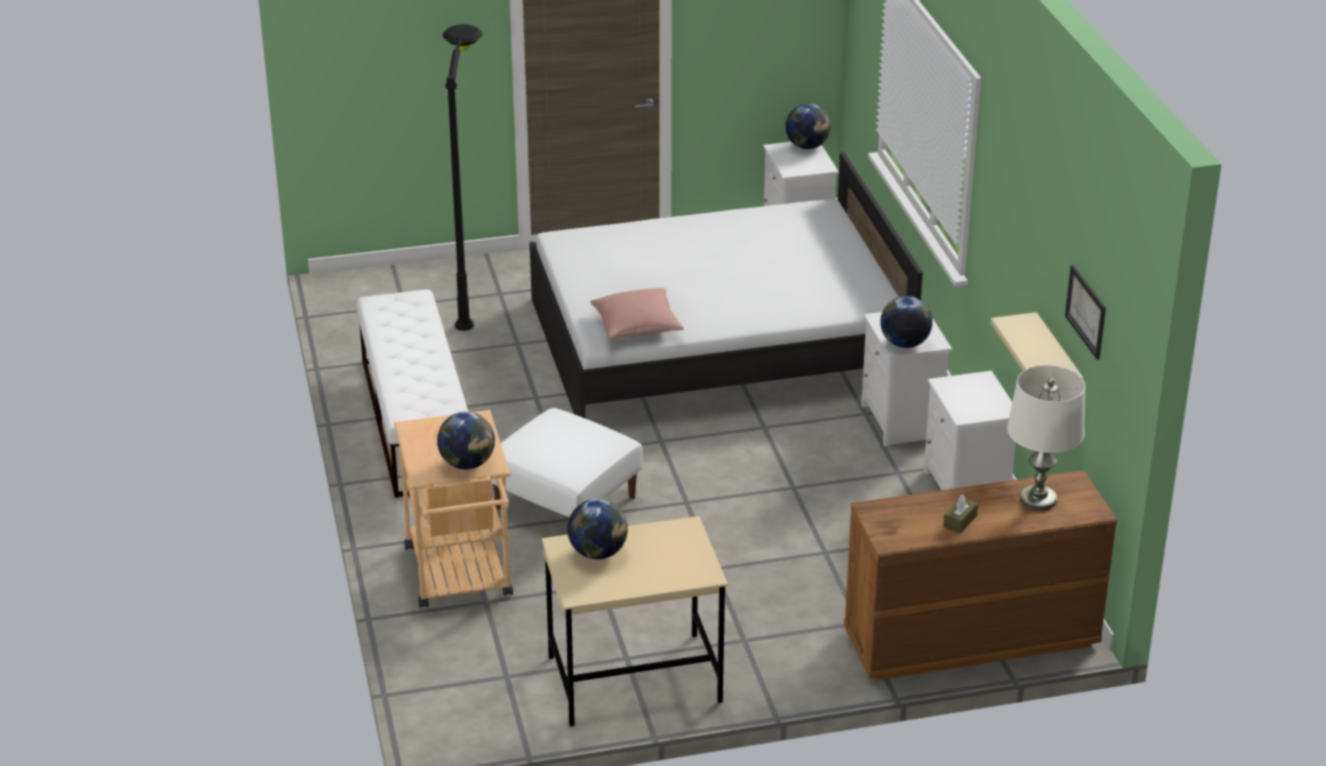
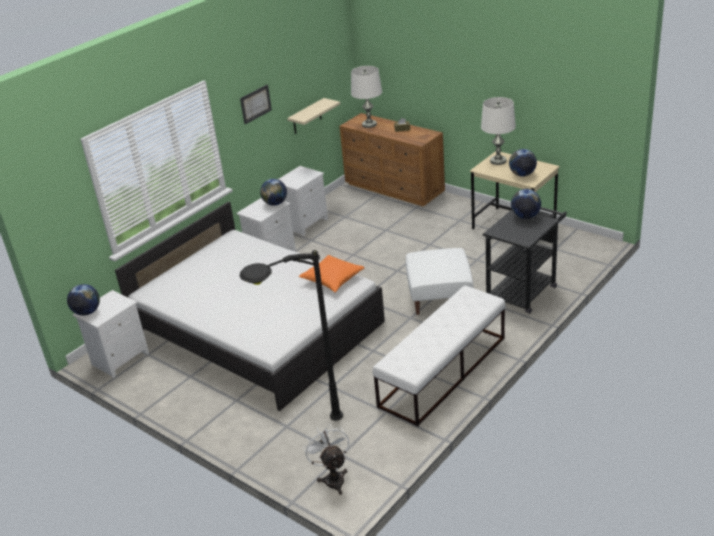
camera: 125 degrees left, 0 degrees up
beige cart [394,410,513,608] -> black cart [483,207,567,314]
pink pillow [590,288,684,340] -> orange pillow [299,255,365,292]
picture [1065,265,1106,360] -> picture moved to [240,85,272,124]
none -> white fan [303,424,349,495]
none -> white table lamp [481,97,516,165]

